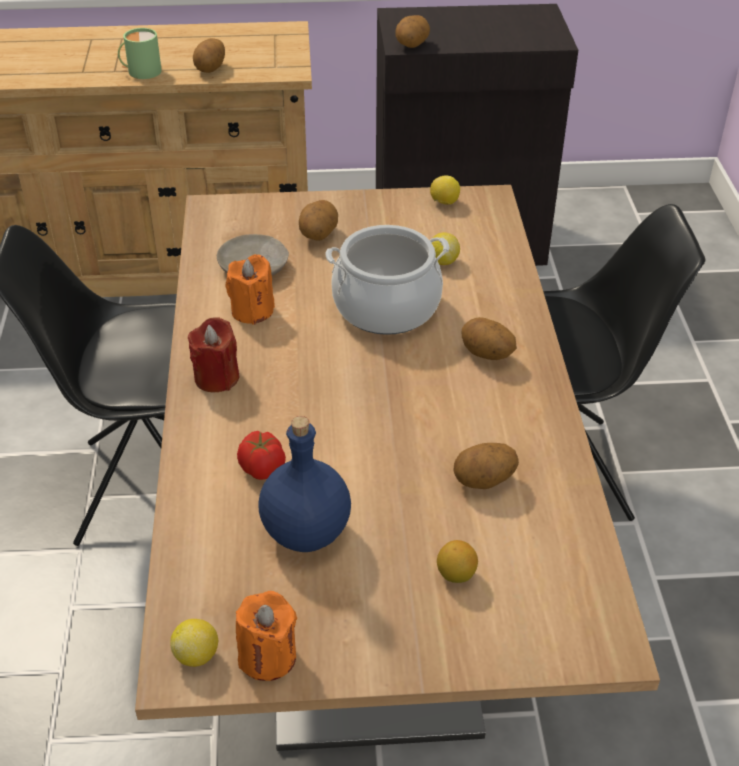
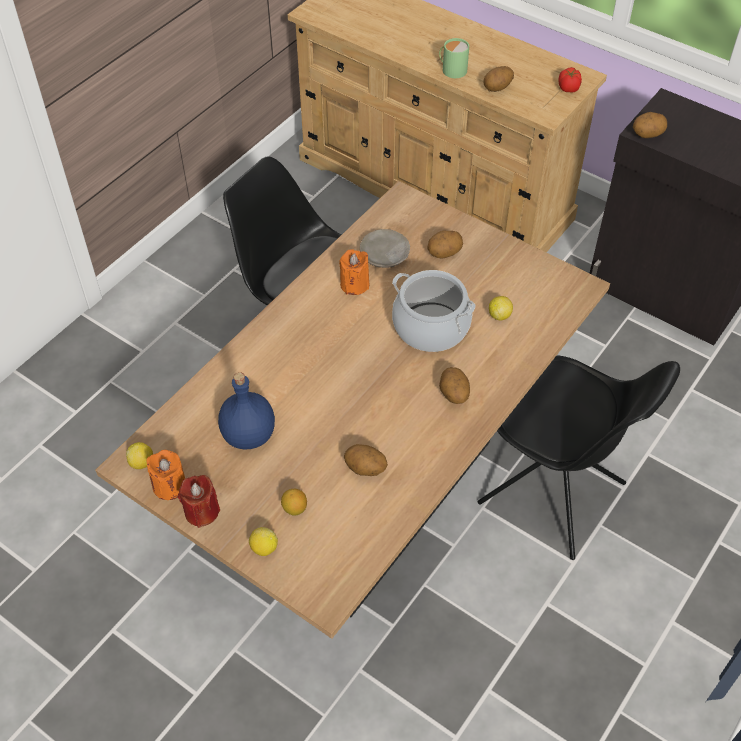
camera: 40 degrees right, 10 degrees up
red candle [188,317,240,392] -> red candle moved to [178,475,220,528]
tomato [237,431,286,480] -> tomato moved to [558,67,582,93]
lemon [430,175,460,205] -> lemon moved to [249,527,278,556]

